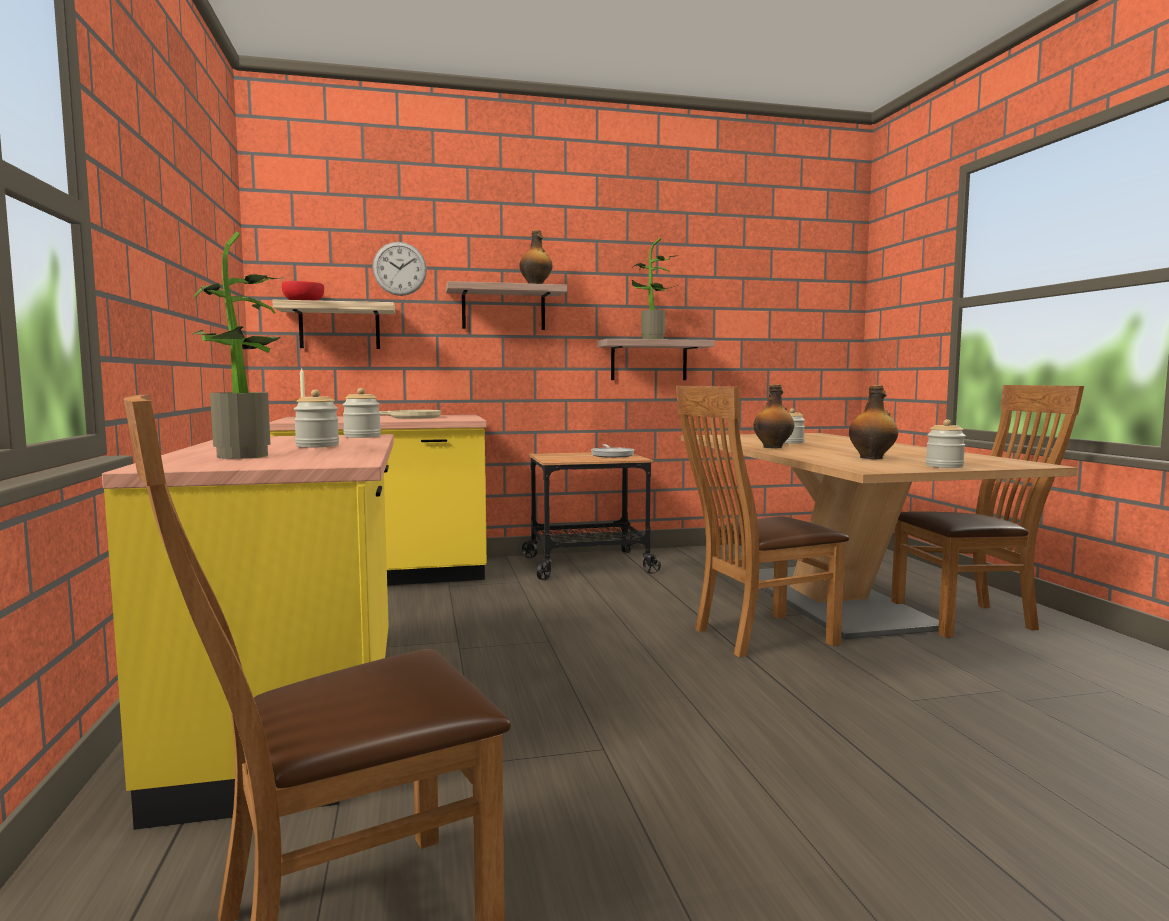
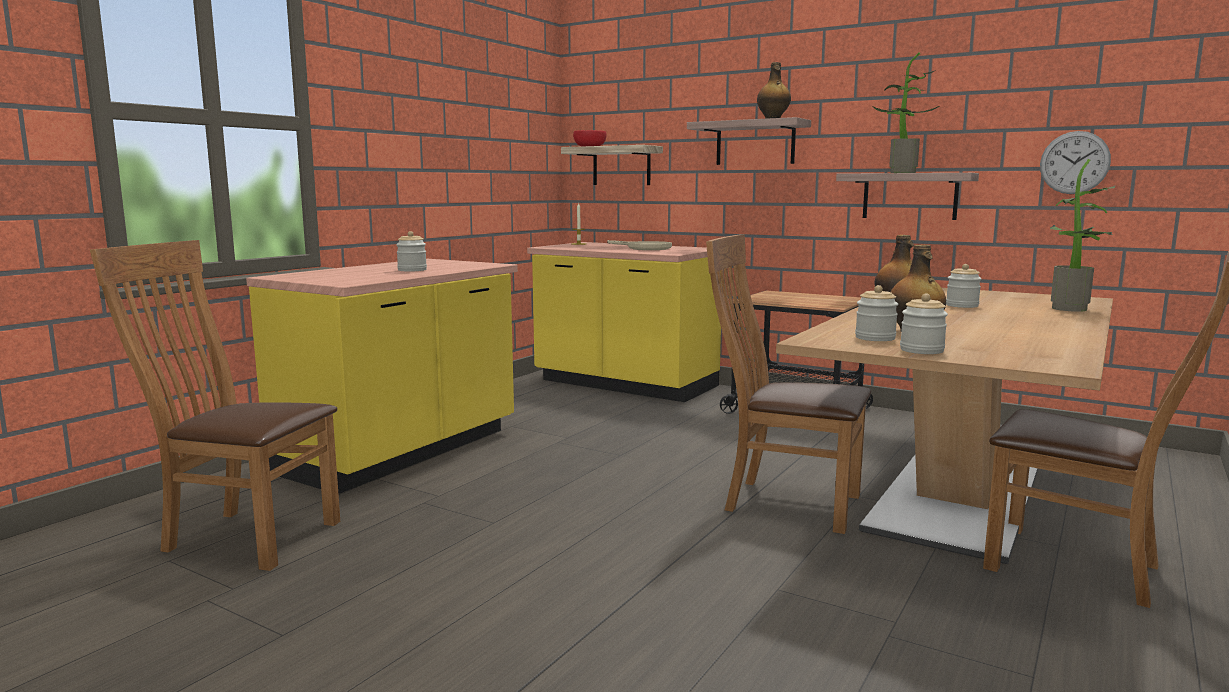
camera: 45 degrees right, 5 degrees up
potted plant [193,232,284,459] -> potted plant moved to [1050,159,1115,312]
jar [342,388,381,438] -> jar moved to [855,285,898,341]
wall clock [372,242,427,296] -> wall clock moved to [1040,131,1111,194]
frying pan [591,444,634,458] -> none

